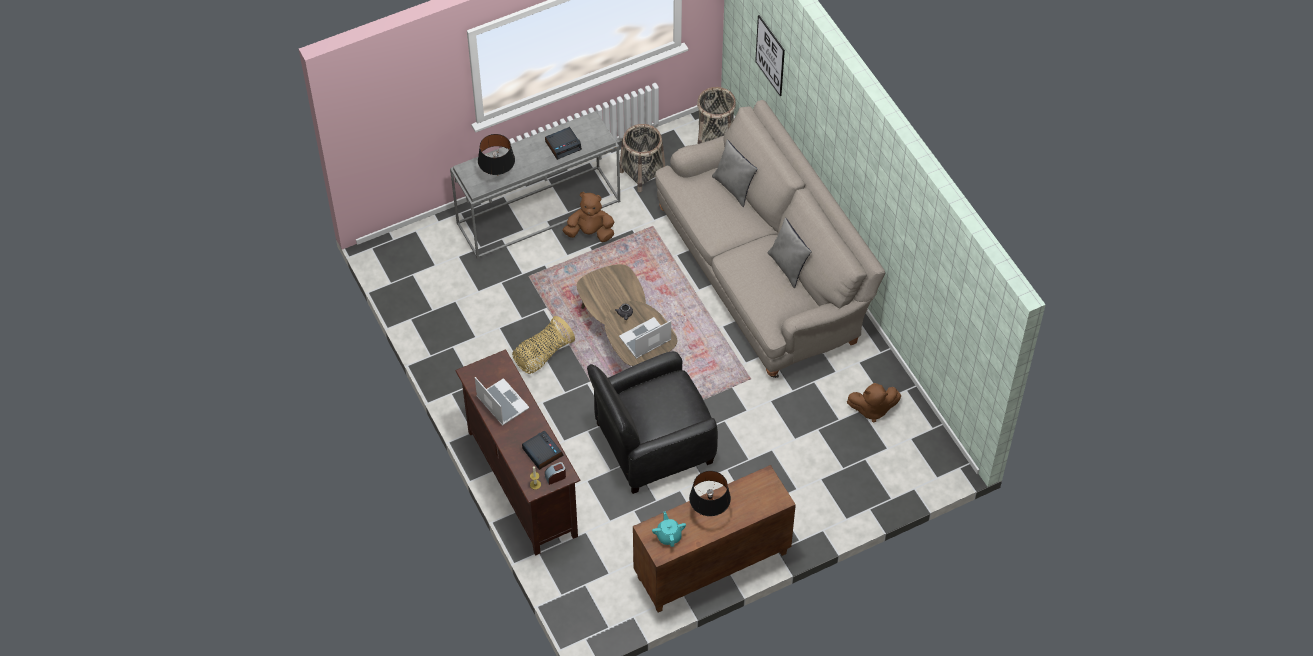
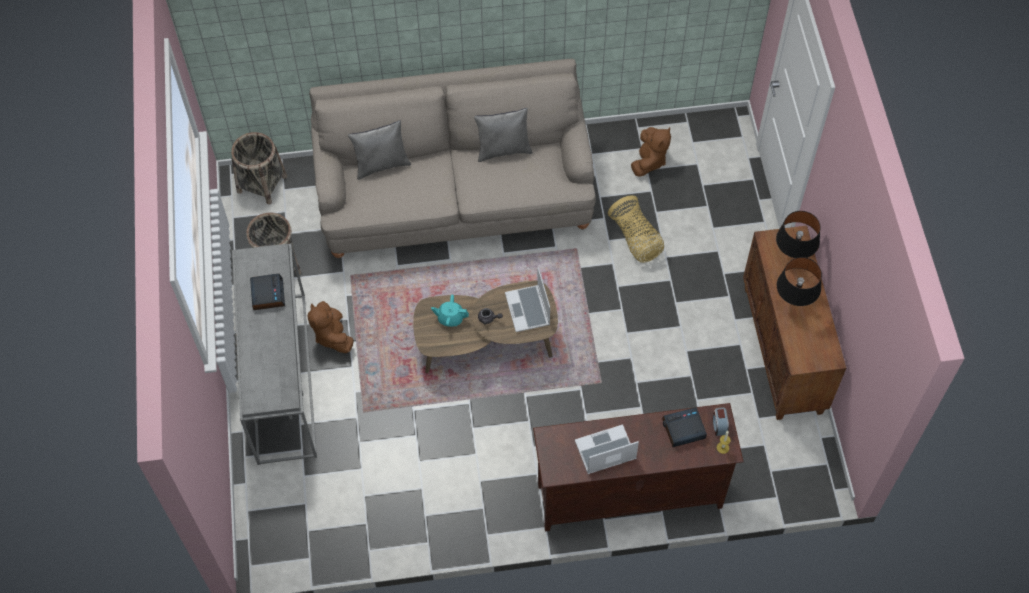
camera: 70 degrees left, 5 degrees up
black table lamp [478,134,515,175] -> black table lamp moved to [776,211,820,258]
basket [512,316,575,374] -> basket moved to [608,195,664,263]
brown plush toy [562,192,614,242] -> brown plush toy turned 45 degrees counterclockwise [308,301,354,353]
black armchair [587,351,718,494] -> none
turquoise teapot [652,511,686,547] -> turquoise teapot moved to [431,295,469,327]
picture [755,15,785,96] -> none

